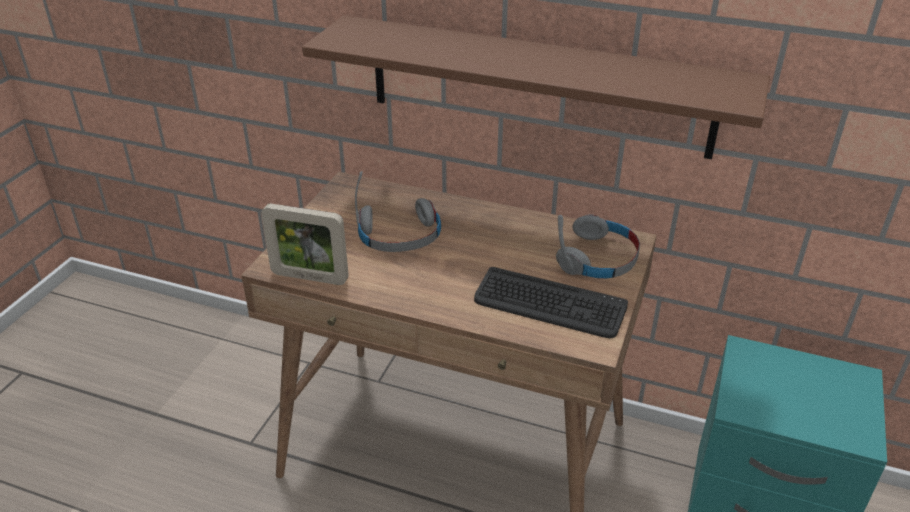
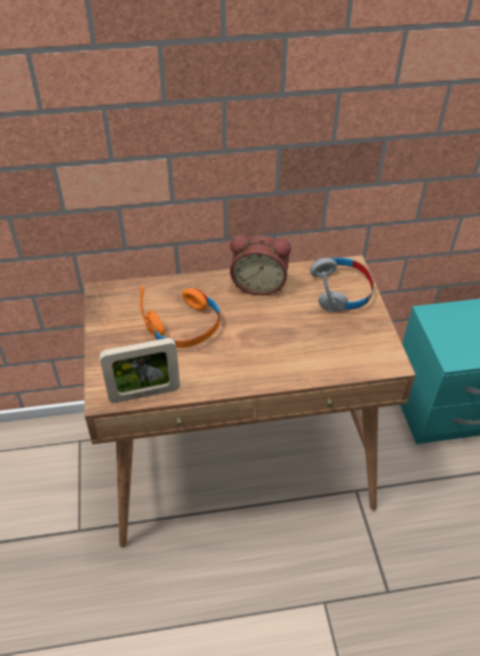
camera: 30 degrees left, 10 degrees up
brown shelf [302,15,770,159] -> none
grey headphones [355,171,441,252] -> orange headphones [140,286,220,348]
keyboard [474,267,628,338] -> none
none -> alarm clock [230,235,291,295]

